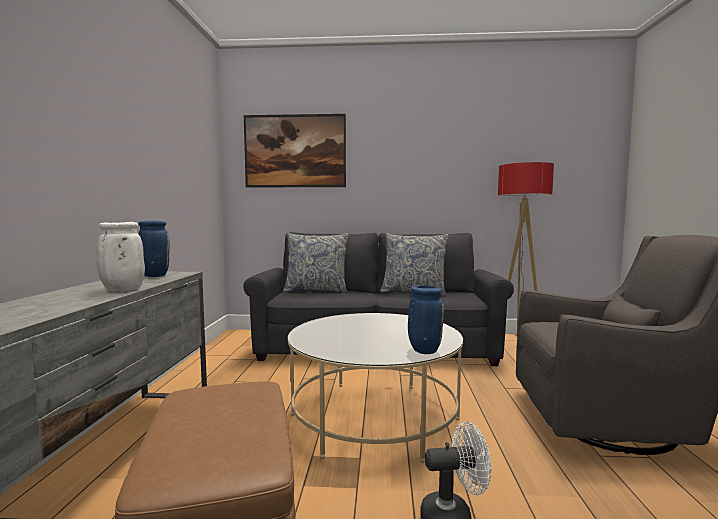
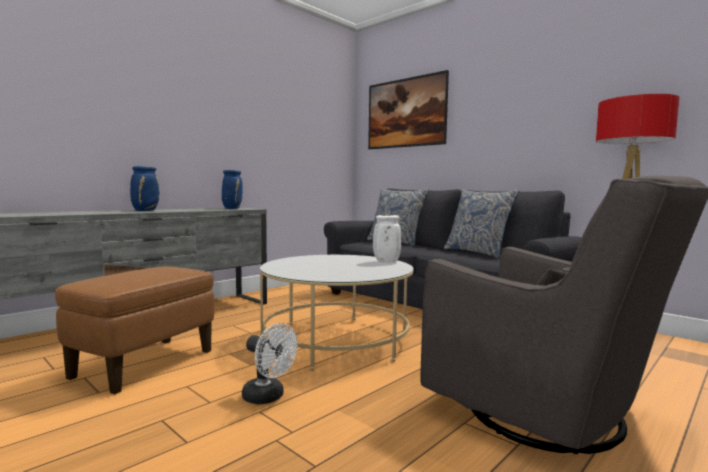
camera: 40 degrees right, 0 degrees up
white vase [97,222,145,292] -> white vase moved to [373,215,401,263]
blue vase [408,285,444,354] -> blue vase moved to [130,166,159,211]

